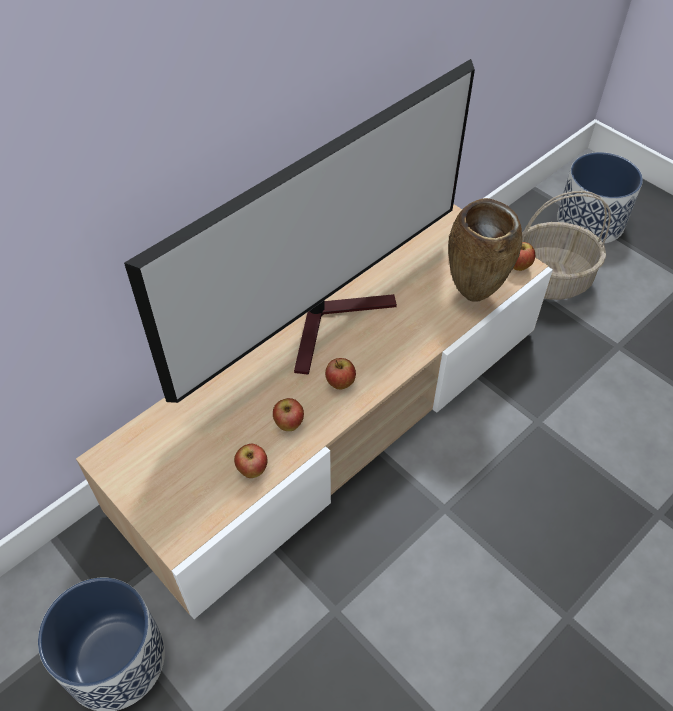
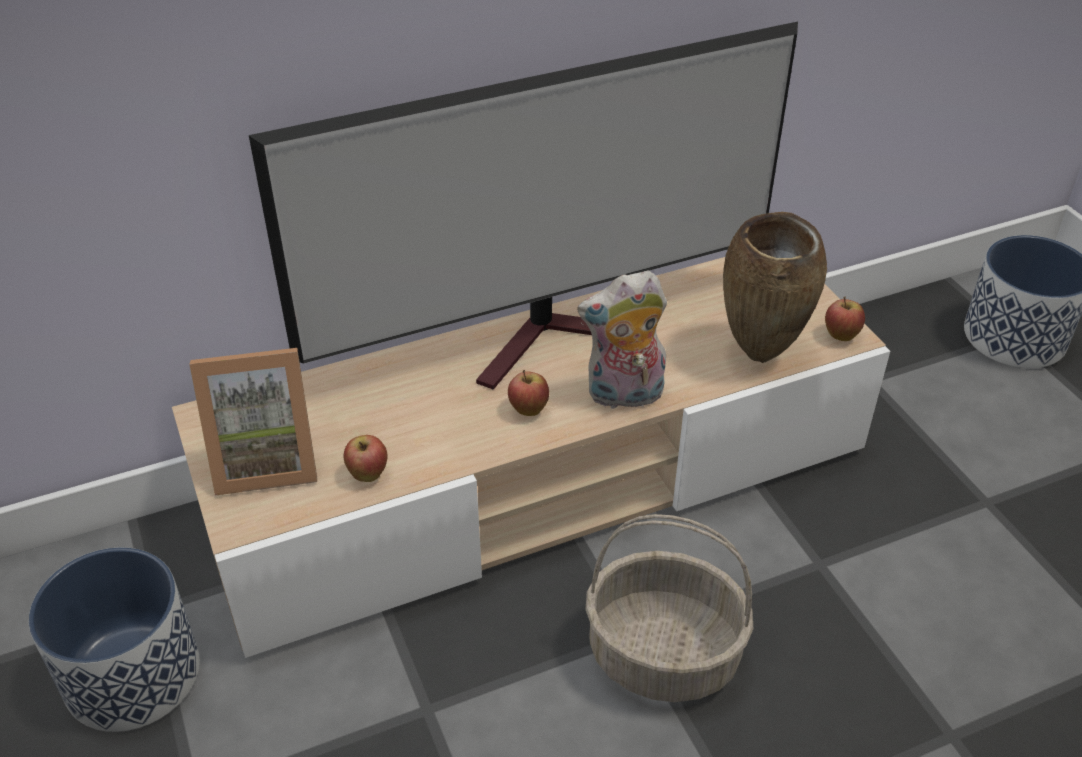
camera: 20 degrees right, 10 degrees down
apple [273,398,304,431] -> none
basket [522,191,611,300] -> basket moved to [585,514,753,702]
none -> picture frame [189,348,317,496]
none -> plush toy [577,271,667,409]

